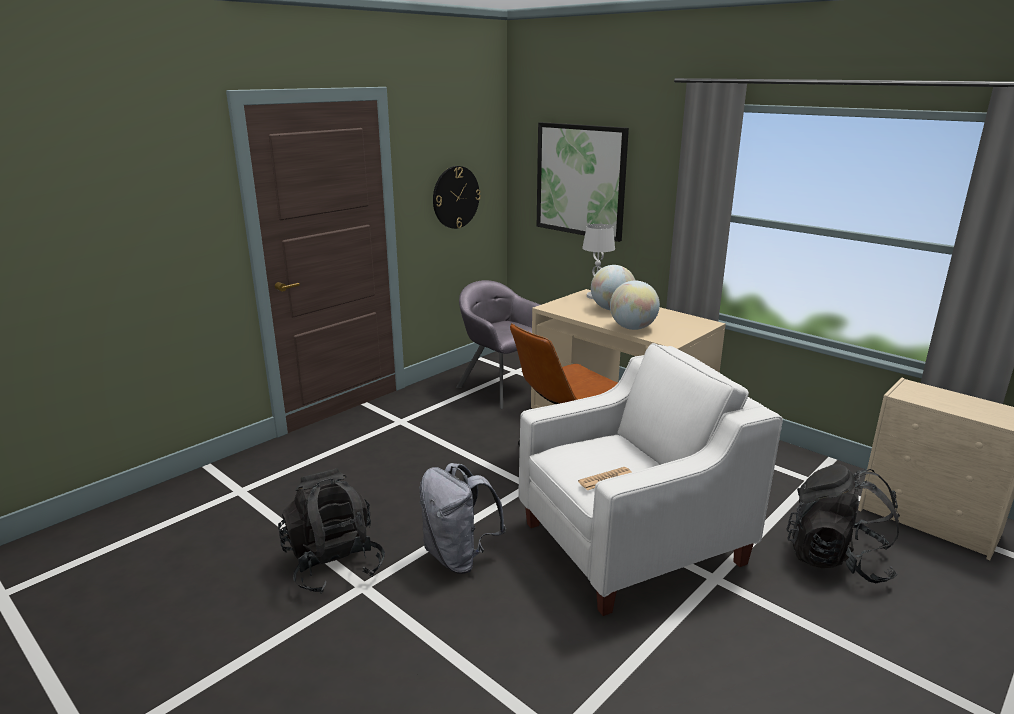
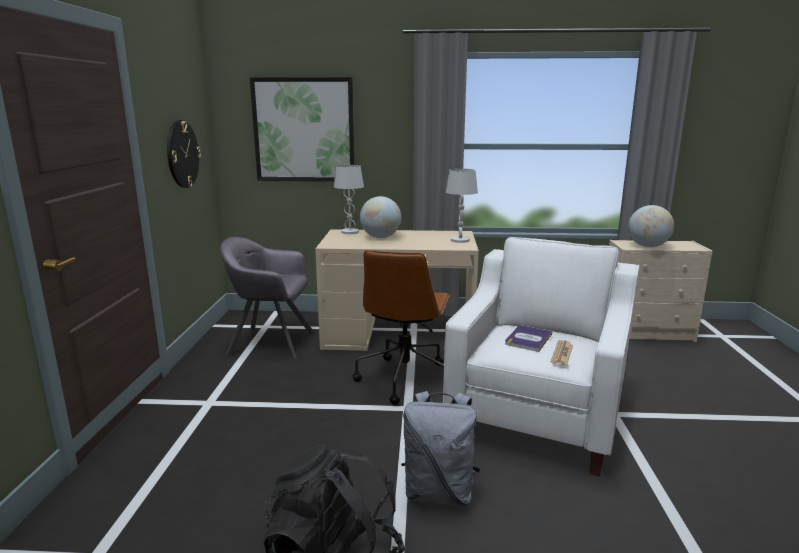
camera: 40 degrees left, 5 degrees down
globe [610,281,660,330] -> globe moved to [628,205,674,247]
black backpack [786,464,900,583] -> none
none -> white table lamp [446,169,478,243]
none -> book [505,325,552,352]

